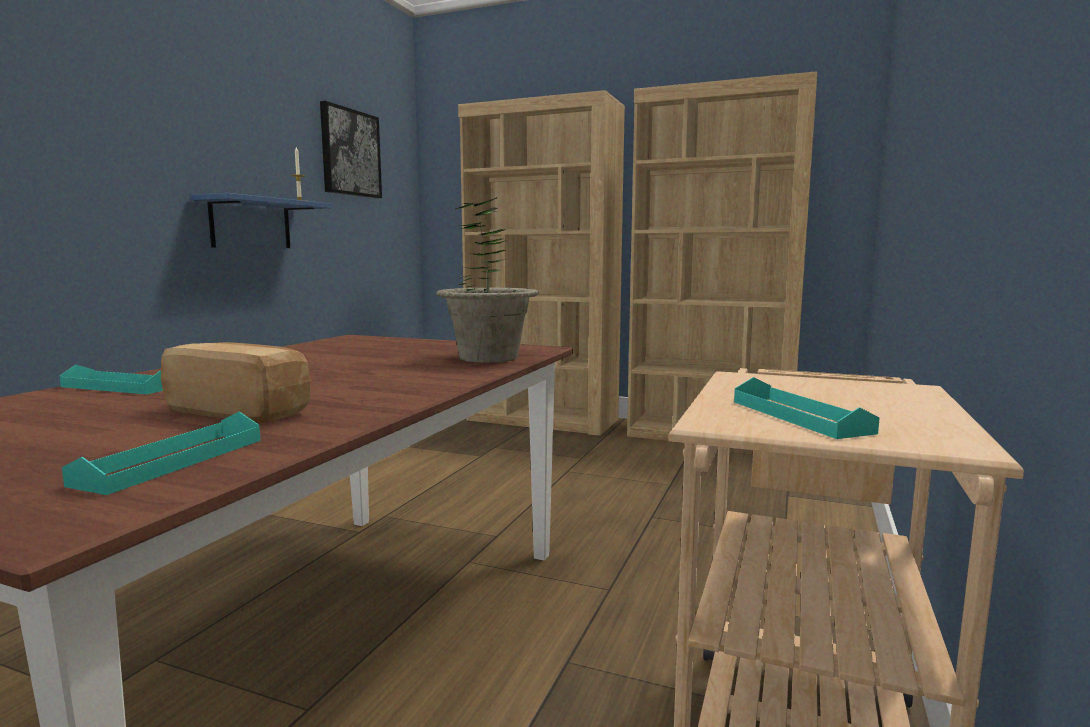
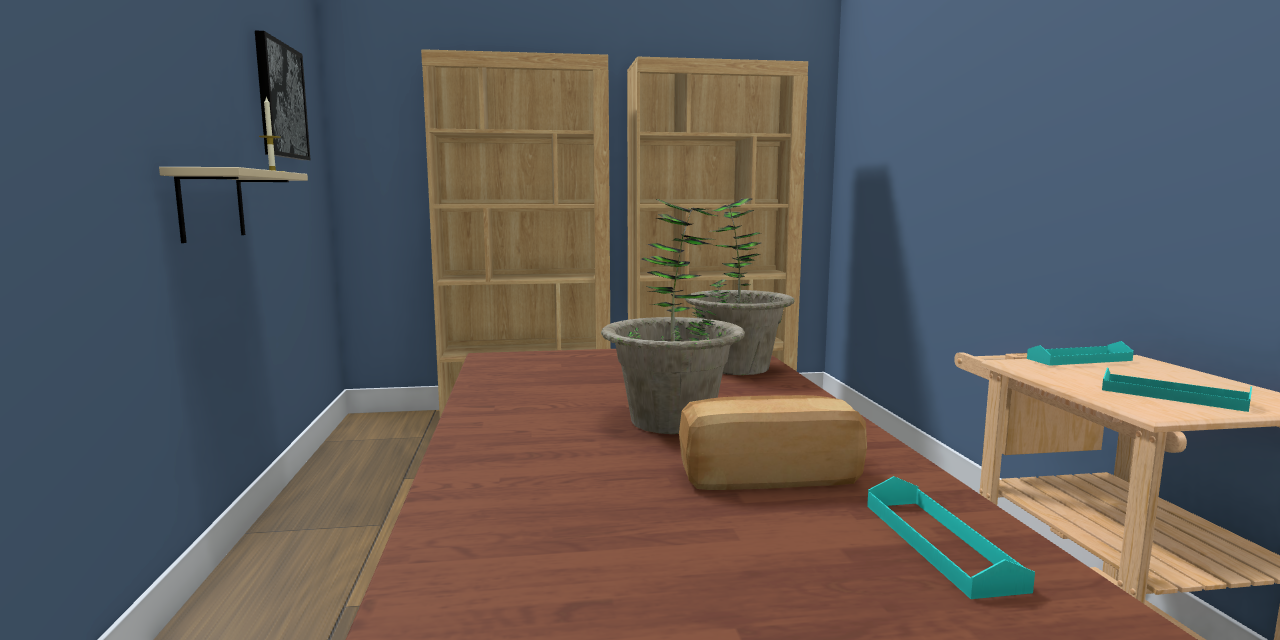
camera: 30 degrees left, 0 degrees up
turquoise tray [59,365,163,394] -> turquoise tray moved to [1027,341,1134,366]
blue shelf [191,193,332,248] -> beige shelf [159,167,308,243]
none -> potted plant [601,199,745,434]

